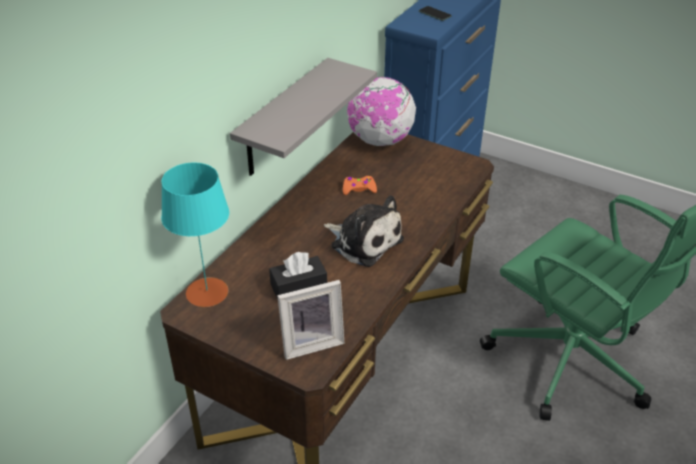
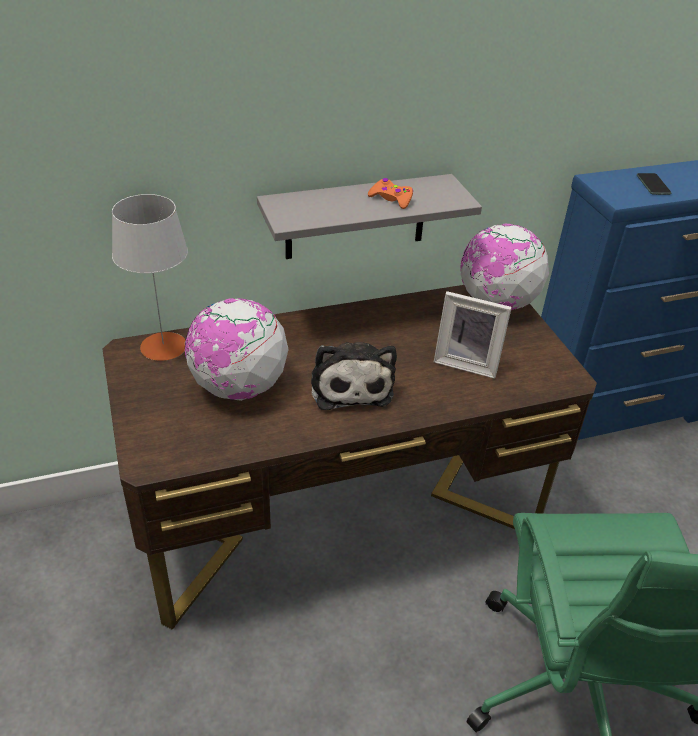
camera: 40 degrees right, 0 degrees up
turquoise table lamp [161,162,229,307] -> grey table lamp [112,194,188,361]
black tissue box [269,252,327,299] -> globe [185,298,289,401]
picture frame [277,280,344,360] -> picture frame moved to [434,291,512,379]
orange game controller [343,176,377,195] -> orange game controller moved to [368,178,413,209]

